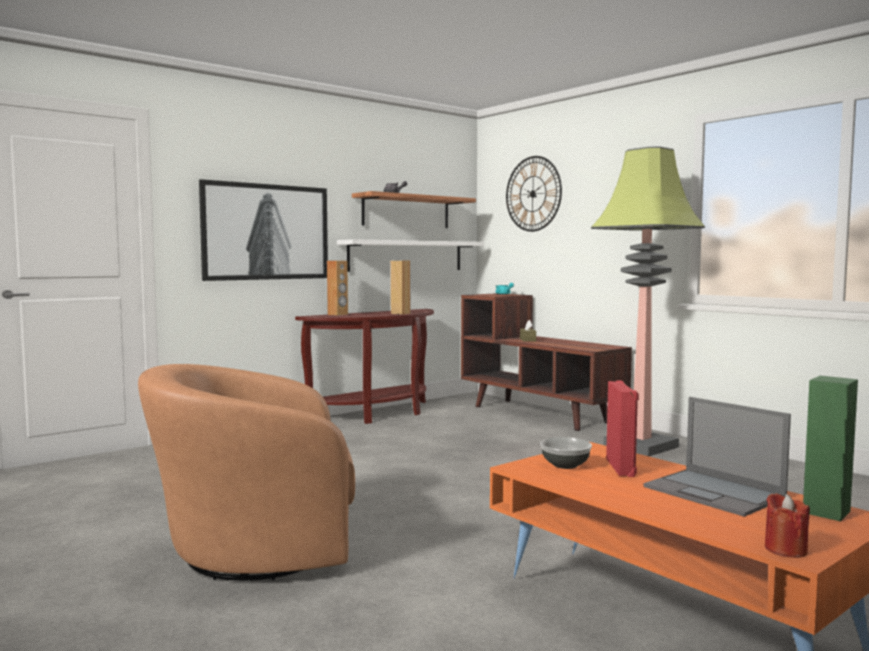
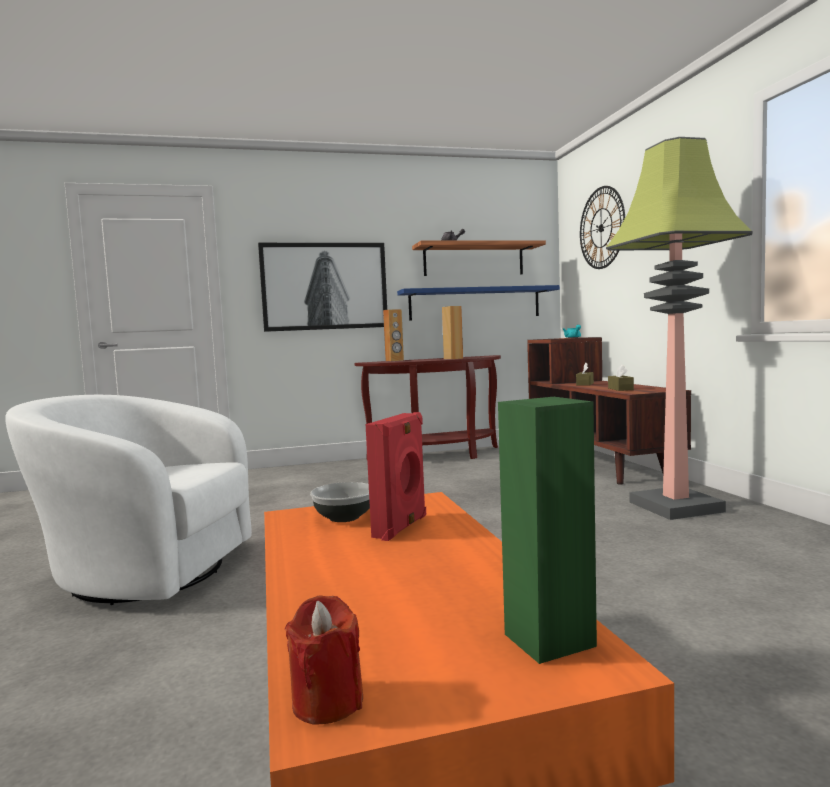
camera: 25 degrees right, 0 degrees up
brown armchair [138,364,355,581] -> white armchair [5,395,252,605]
white shelf [337,239,484,272] -> blue shelf [397,285,560,321]
laptop [643,397,791,517] -> none
none -> brown tissue box [608,365,634,391]

